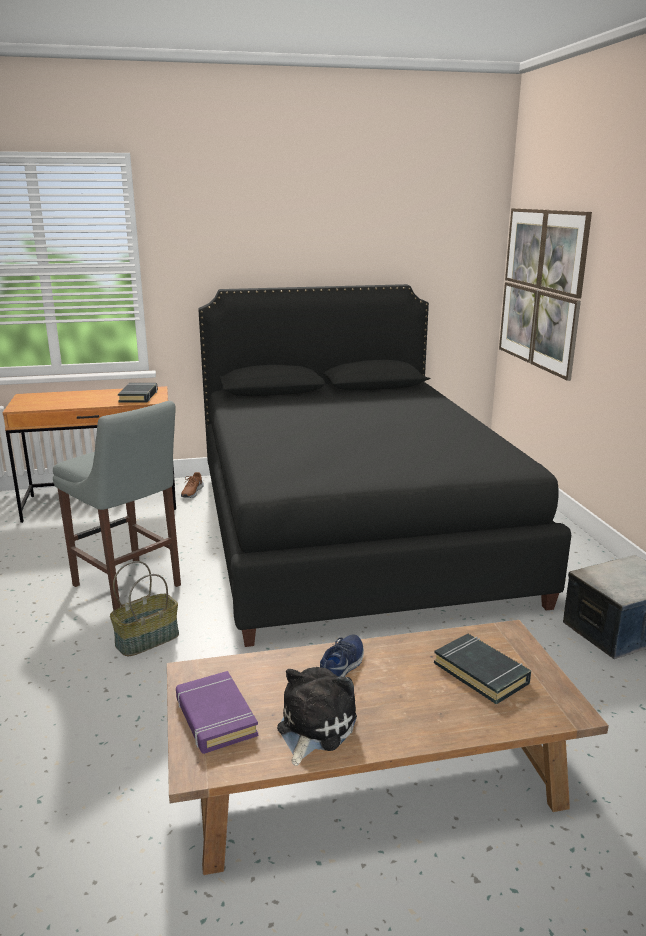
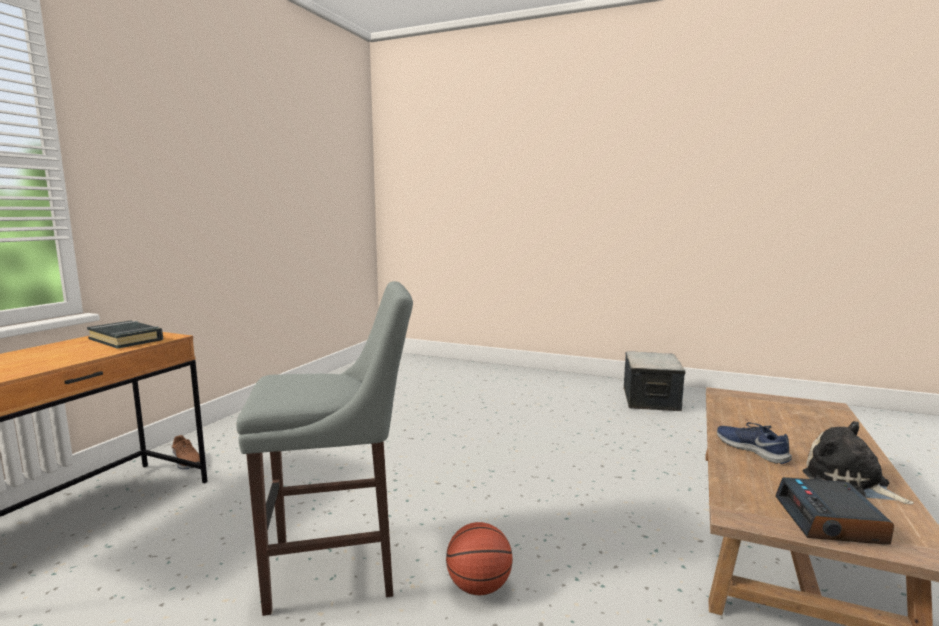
camera: 55 degrees left, 10 degrees down
basket [110,561,179,656] -> basketball [446,522,513,595]
purple book [176,671,258,754] -> alarm clock [775,477,894,545]
black bed [198,284,571,647] -> none
black book [434,634,531,704] -> none
picture [499,208,592,381] -> none

